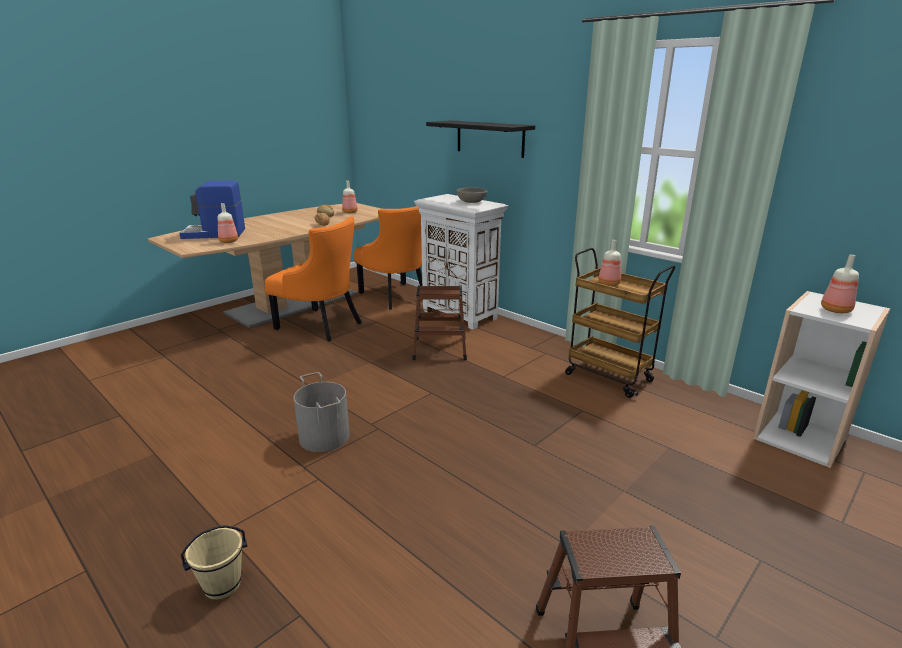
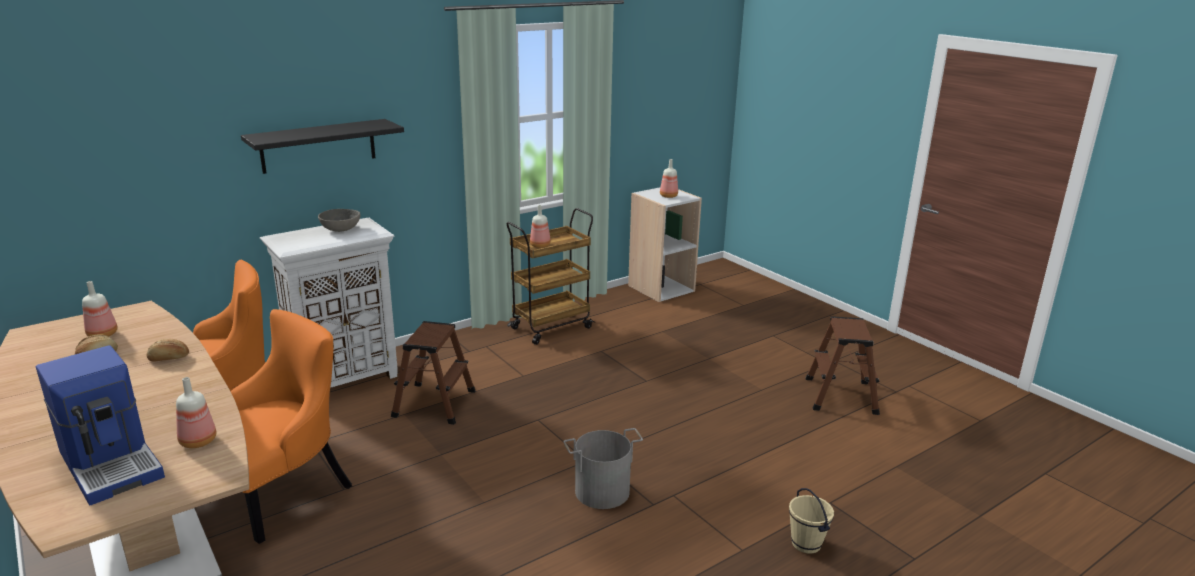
camera: 80 degrees left, 0 degrees up
coffee machine [179,181,245,239] -> coffee machine turned 45 degrees counterclockwise [36,345,165,506]

